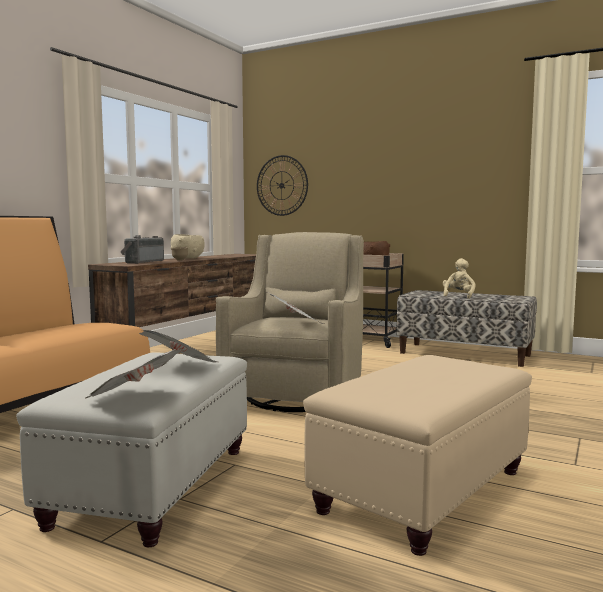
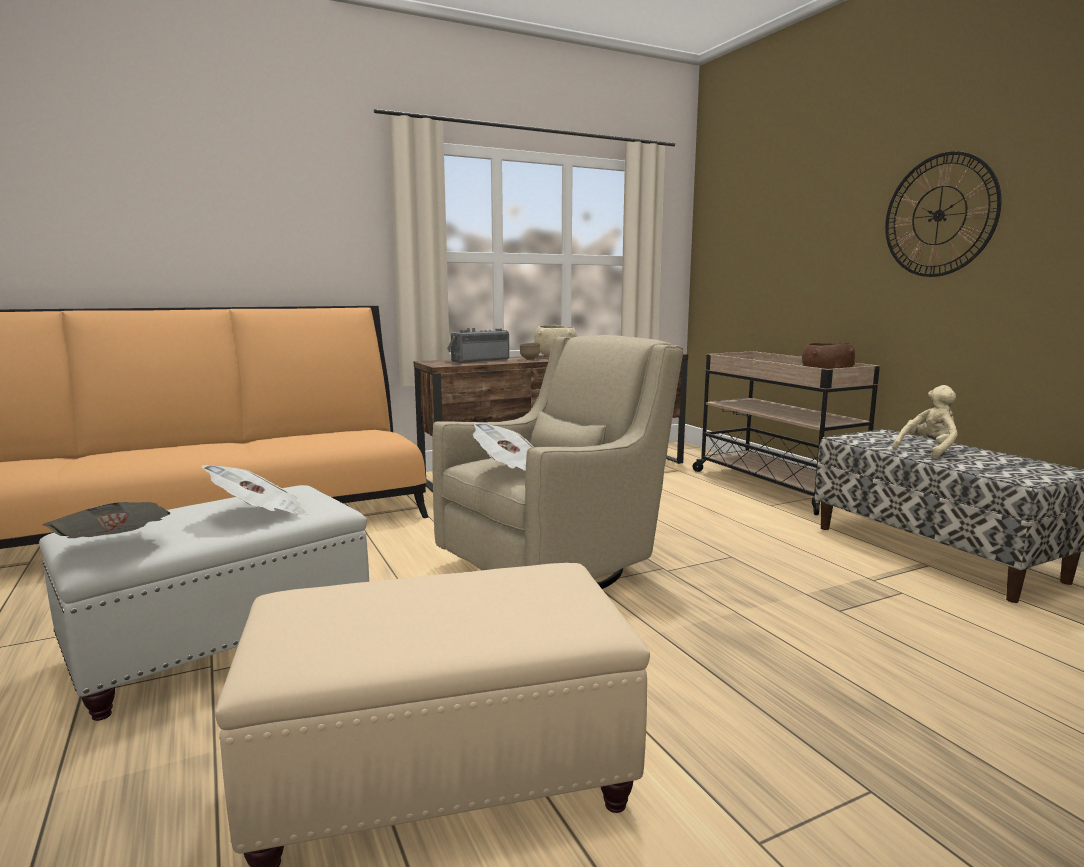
camera: 35 degrees right, 5 degrees up
wall clock [257,155,308,216] -> wall clock moved to [885,151,1001,277]

